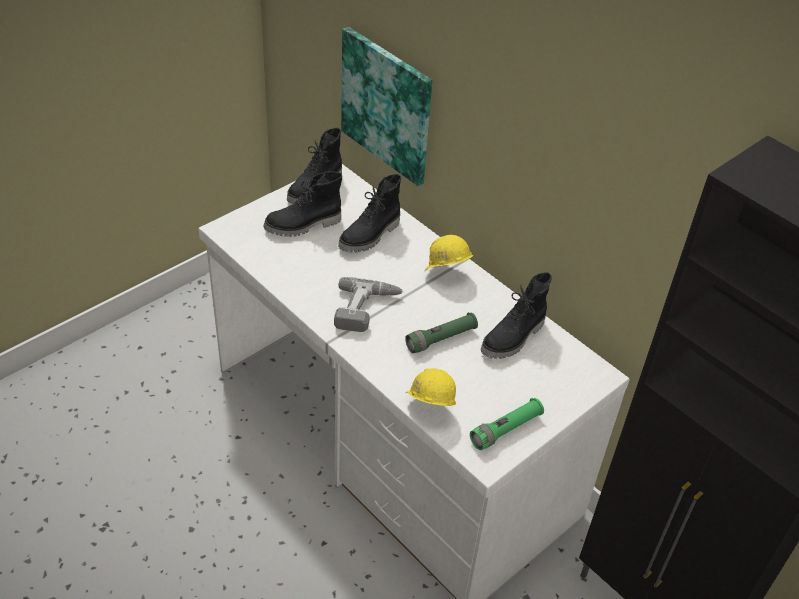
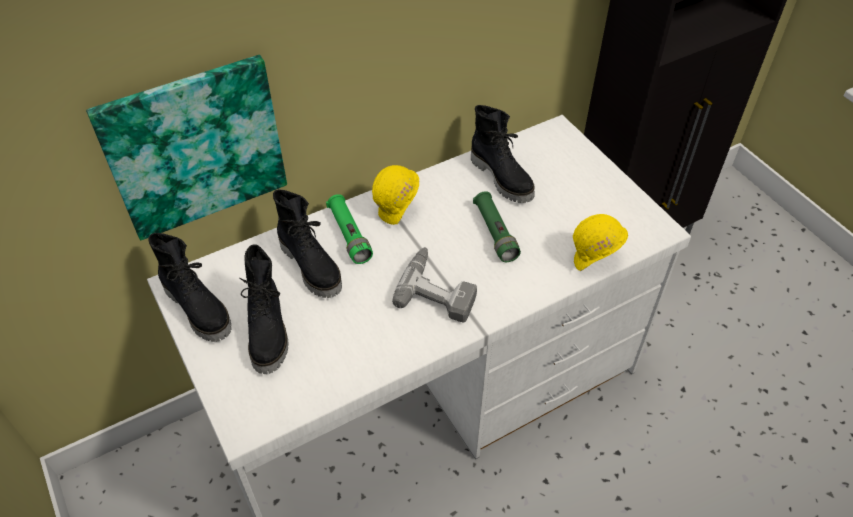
camera: 75 degrees left, 5 degrees up
green flashlight [470,398,544,450] -> green flashlight moved to [326,194,373,264]

